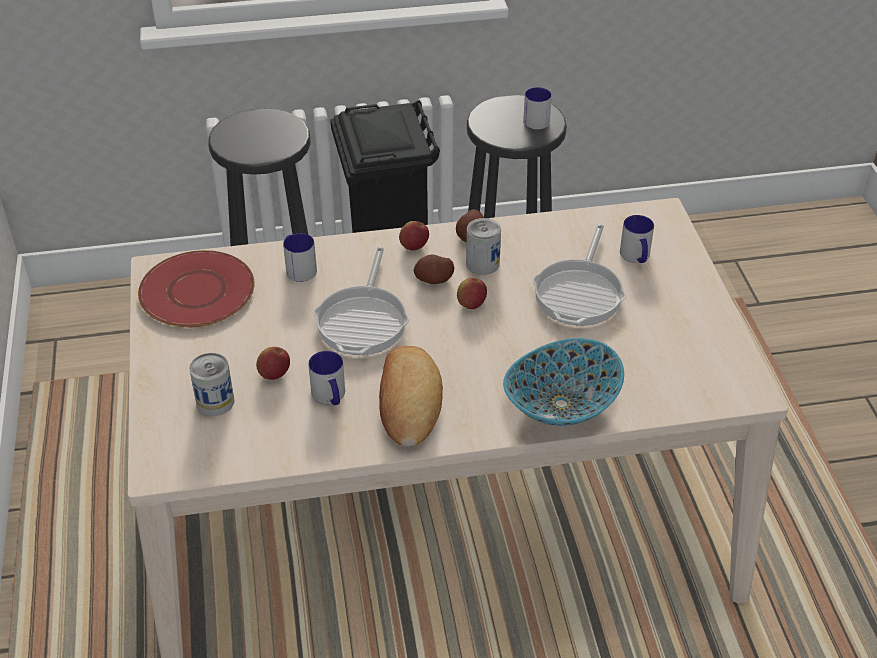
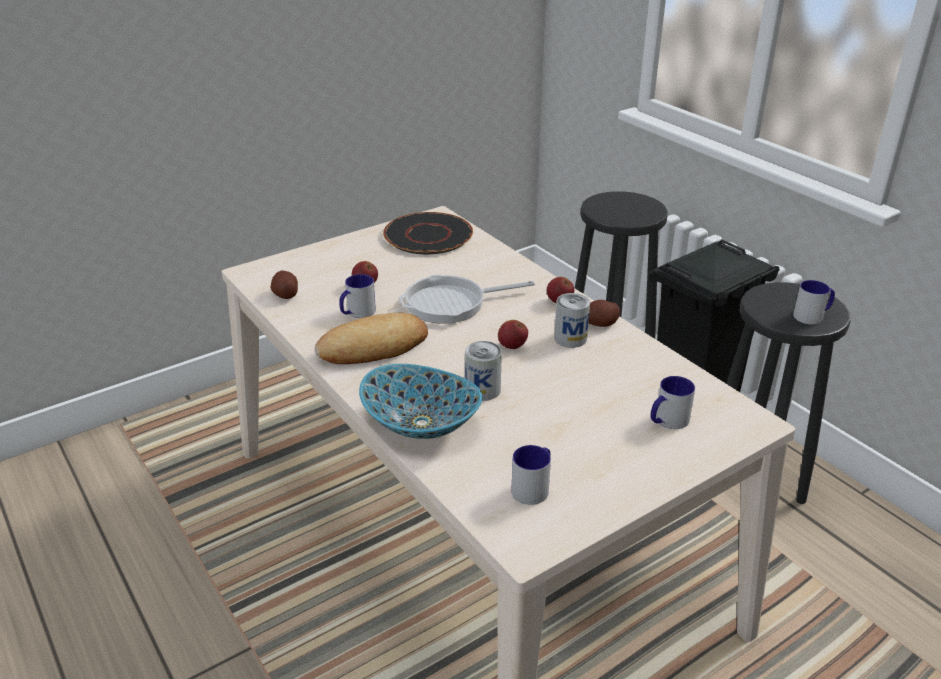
camera: 65 degrees right, 10 degrees down
red plate [138,250,255,327] -> black plate [383,212,473,254]
can [189,353,235,416] -> can moved to [465,341,502,401]
mug [283,233,317,282] -> mug moved to [511,445,551,505]
potato [414,254,454,284] -> potato moved to [270,270,298,299]
frying pan [533,224,626,326] -> none

